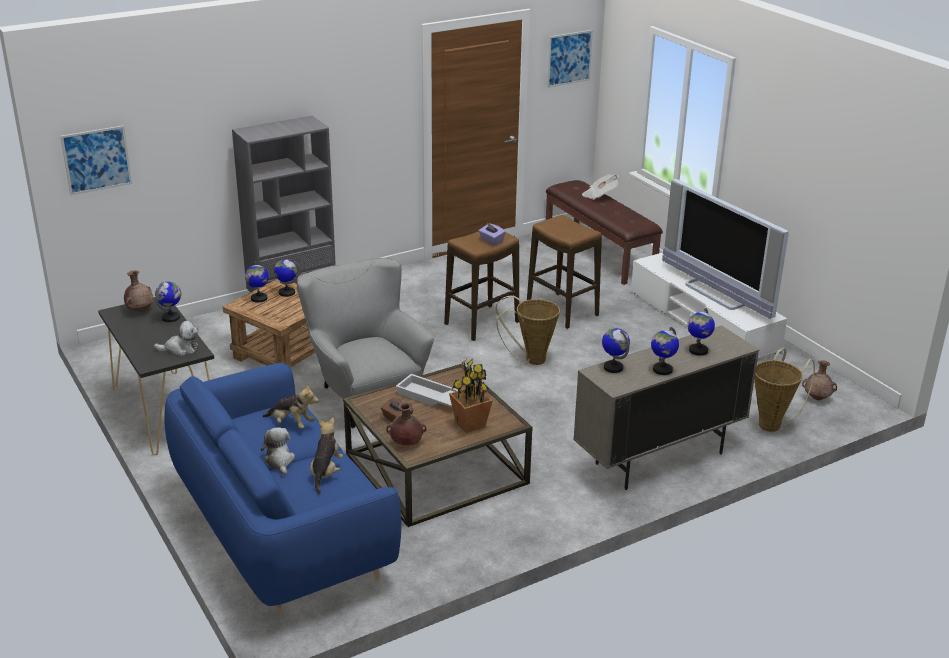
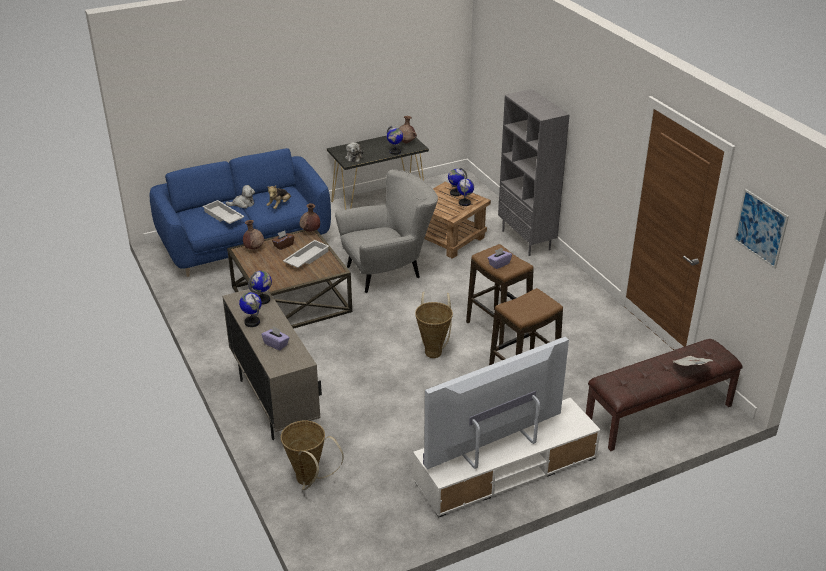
camera: 95 degrees right, 5 degrees up
picture [61,125,132,195] -> none
plush toy [310,417,343,494] -> white tray [202,200,245,224]
potted plant [449,358,493,433] -> none
globe [687,308,715,356] -> purple tissue box [262,326,290,350]
brown vase [802,360,837,400] -> brown vase moved to [300,203,320,232]

